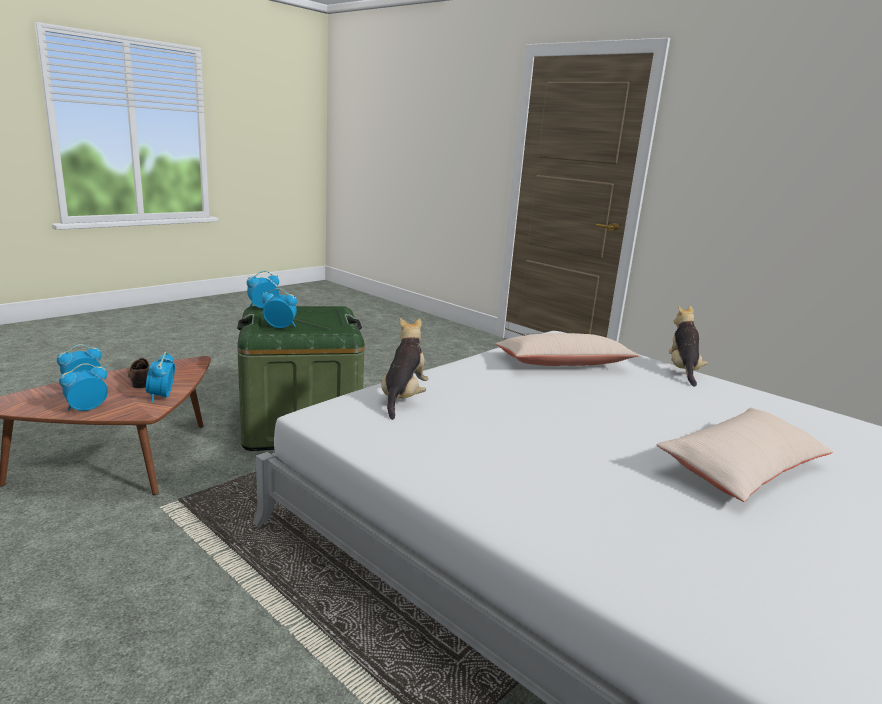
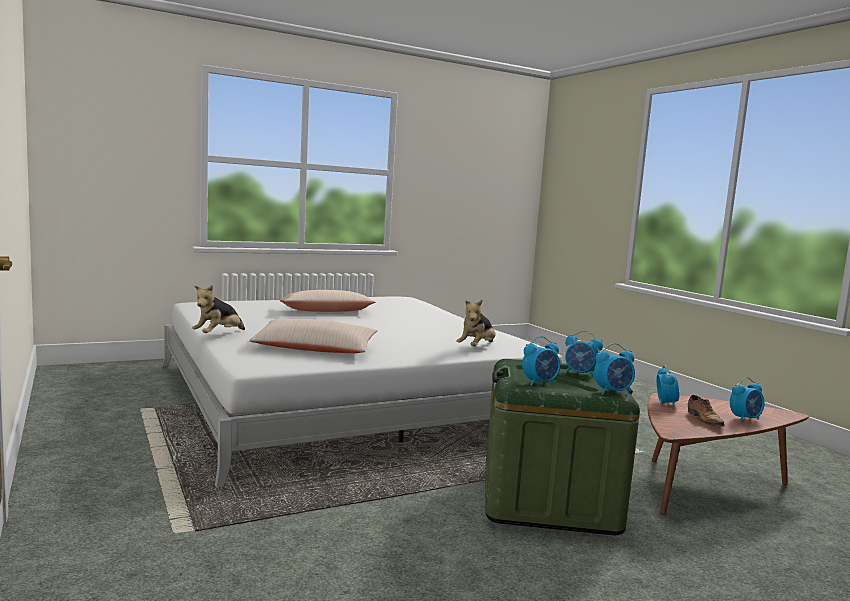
camera: 160 degrees left, 10 degrees down
alarm clock [59,363,108,411] -> alarm clock moved to [522,336,560,386]

